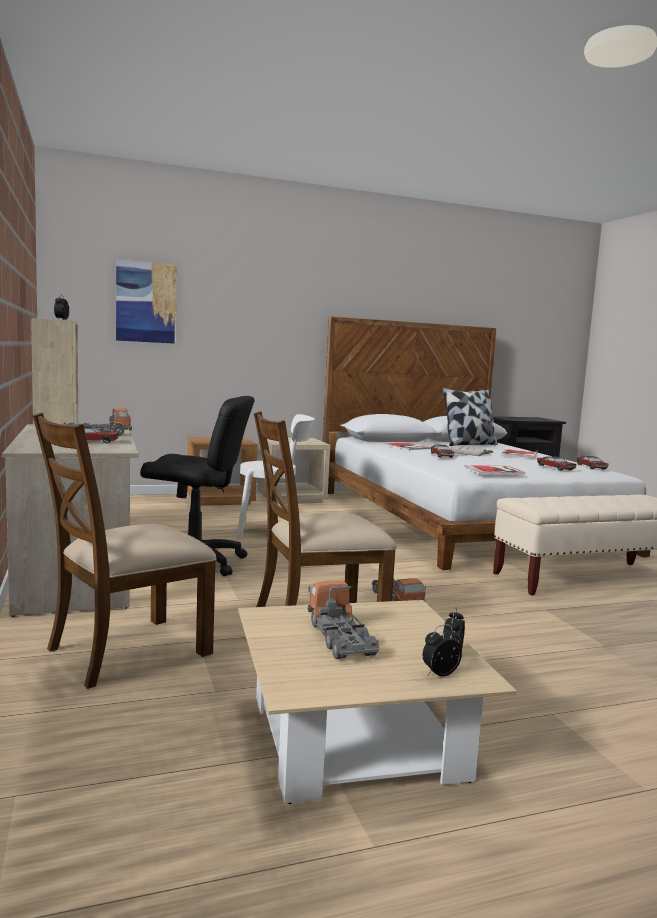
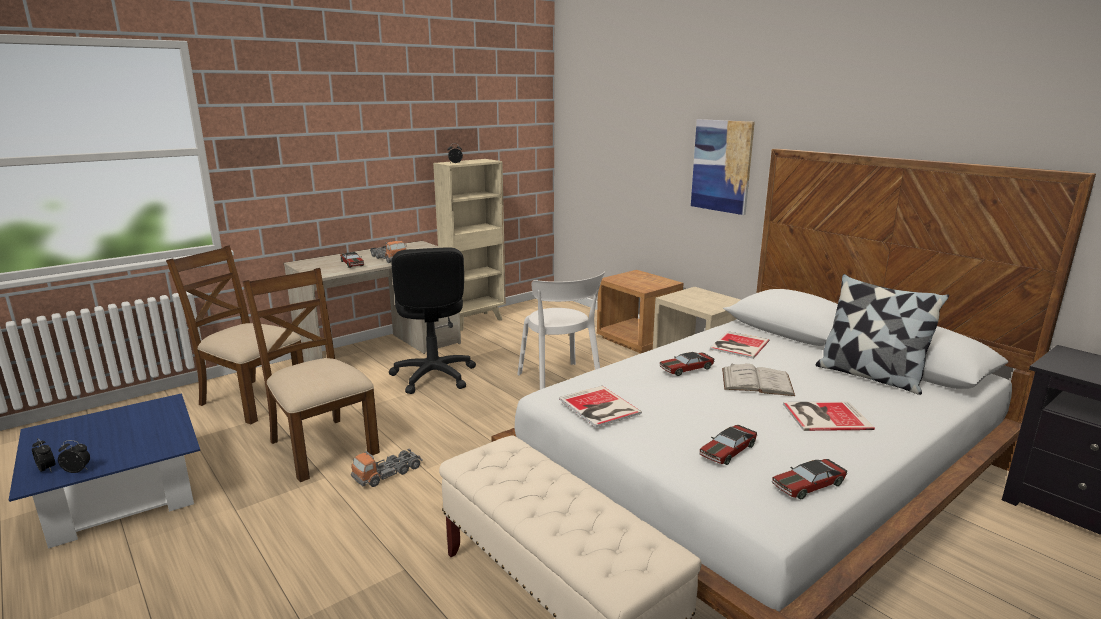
camera: 70 degrees right, 10 degrees up
picture [116,260,177,344] -> picture moved to [691,119,755,215]
beige coffee table [238,600,517,804] -> blue coffee table [9,393,200,549]
toy truck [308,580,379,659] -> none

